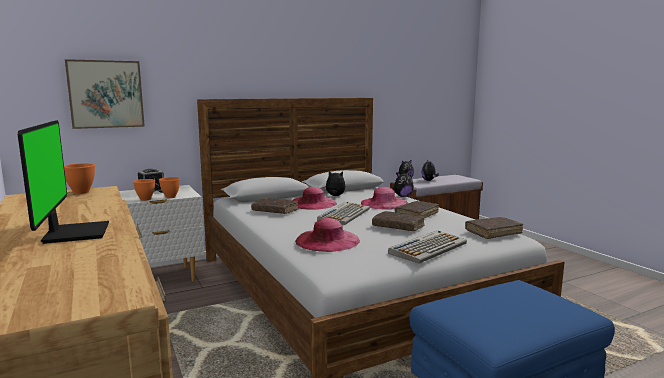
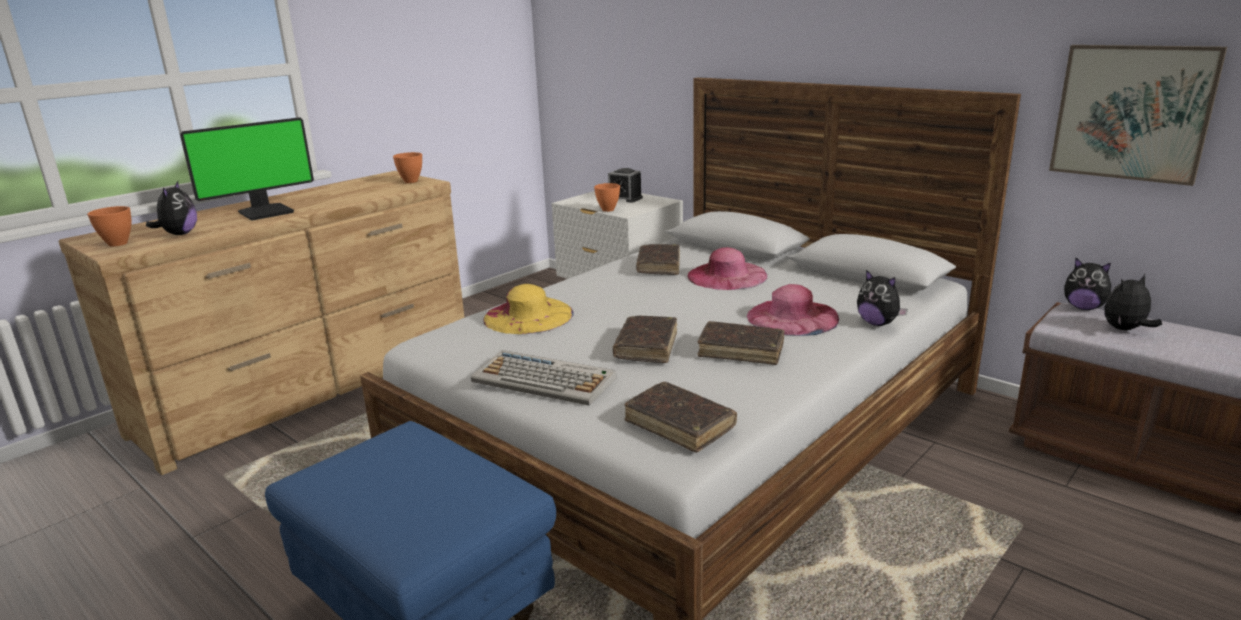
camera: 70 degrees right, 10 degrees up
picture [65,59,145,129] -> picture moved to [1049,45,1227,186]
orange bowl [133,179,155,201] -> orange bowl moved to [87,206,131,247]
pink hat [295,218,360,252] -> yellow hat [483,284,574,334]
keyboard [317,202,370,225] -> none
plush toy [323,171,345,196] -> plush toy moved to [146,181,197,235]

